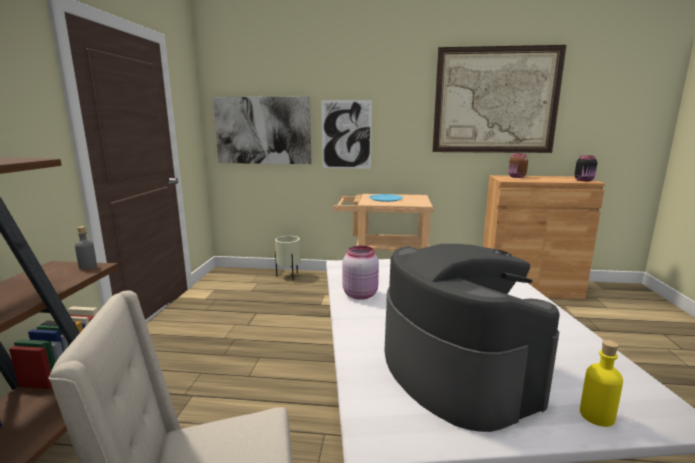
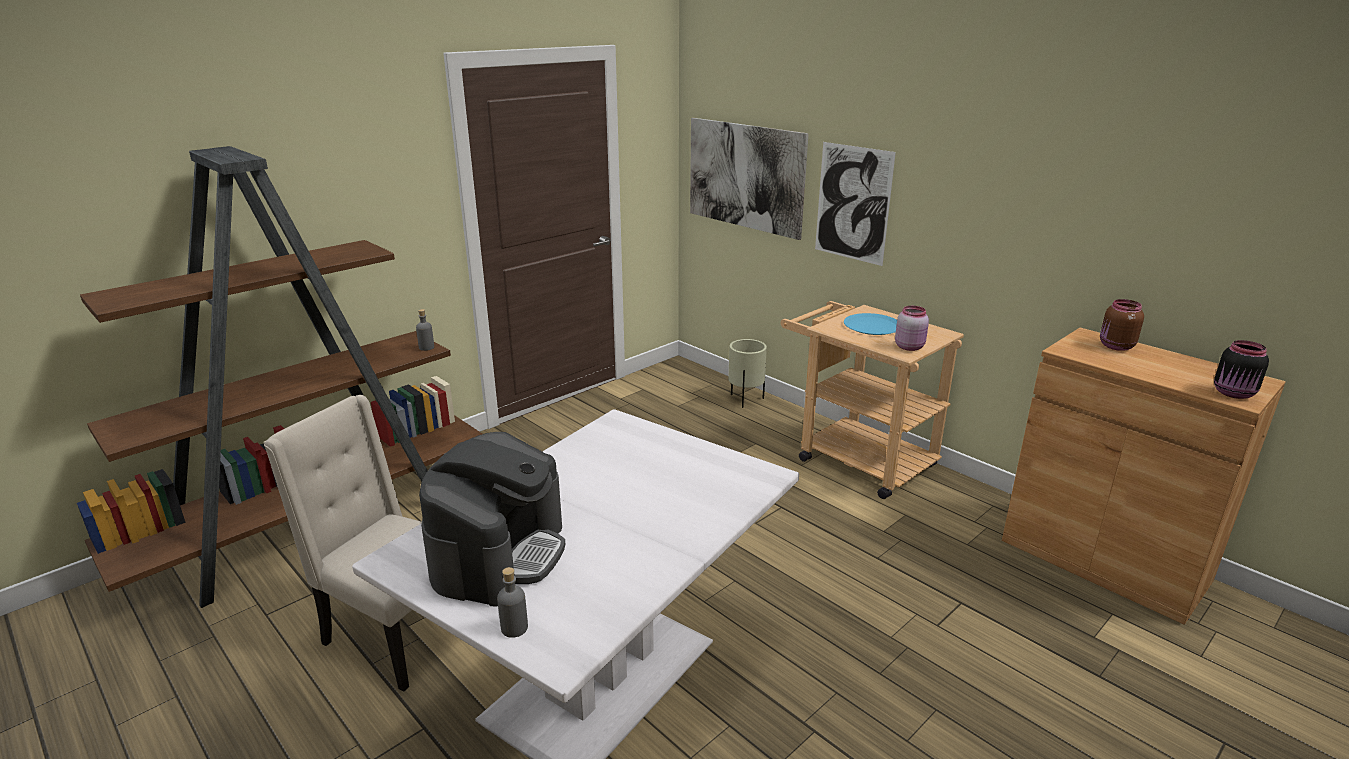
camera: 40 degrees right, 10 degrees up
pink jar [342,246,379,300] -> pink jar moved to [895,306,929,351]
picture [433,45,566,153] -> none
yellow bottle [580,340,623,427] -> grey bottle [497,567,528,638]

